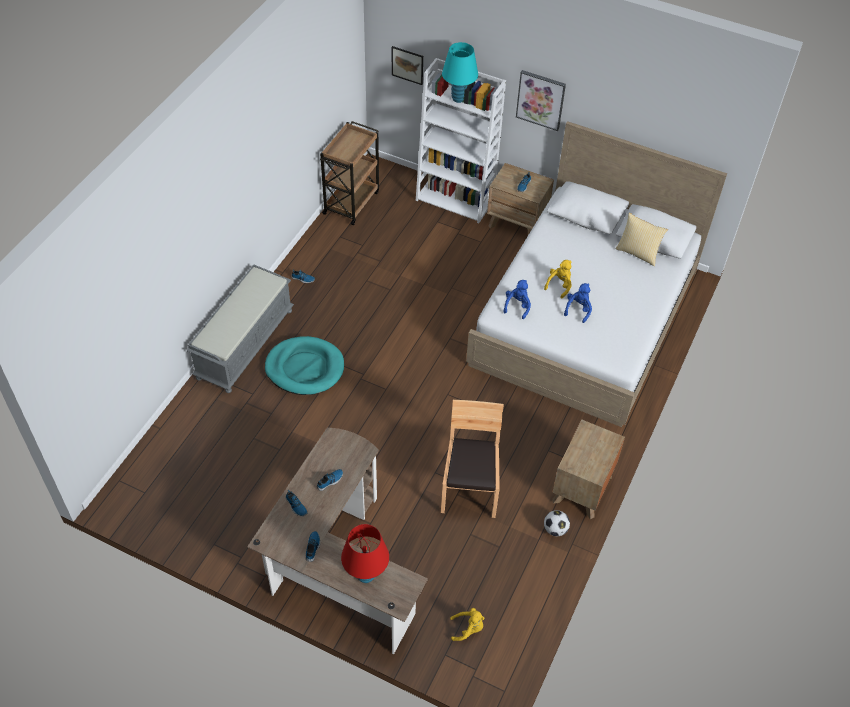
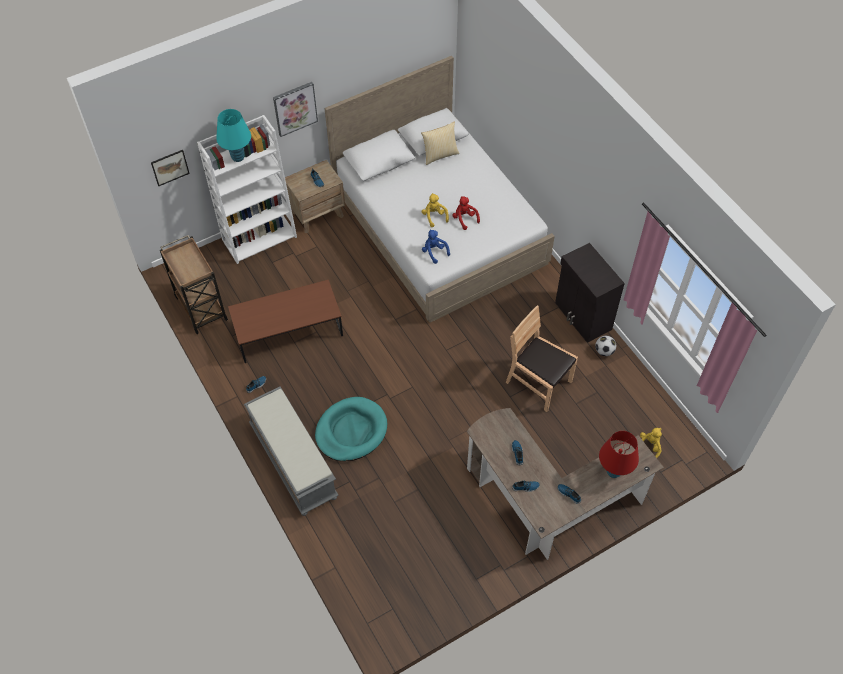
camera: 55 degrees left, 5 degrees up
brown nightstand [552,420,625,519] -> black cabinet [555,243,625,343]
blue plush toy [564,283,592,323] -> red plush toy [452,196,480,230]
none -> brown coffee table [228,280,343,363]

